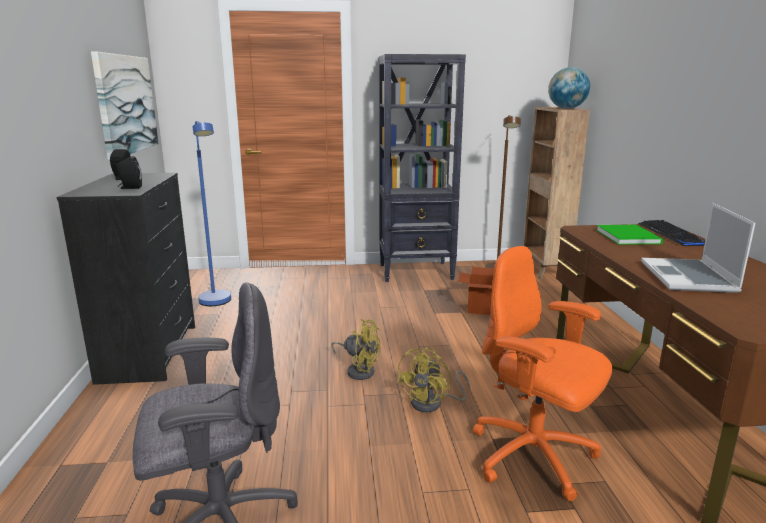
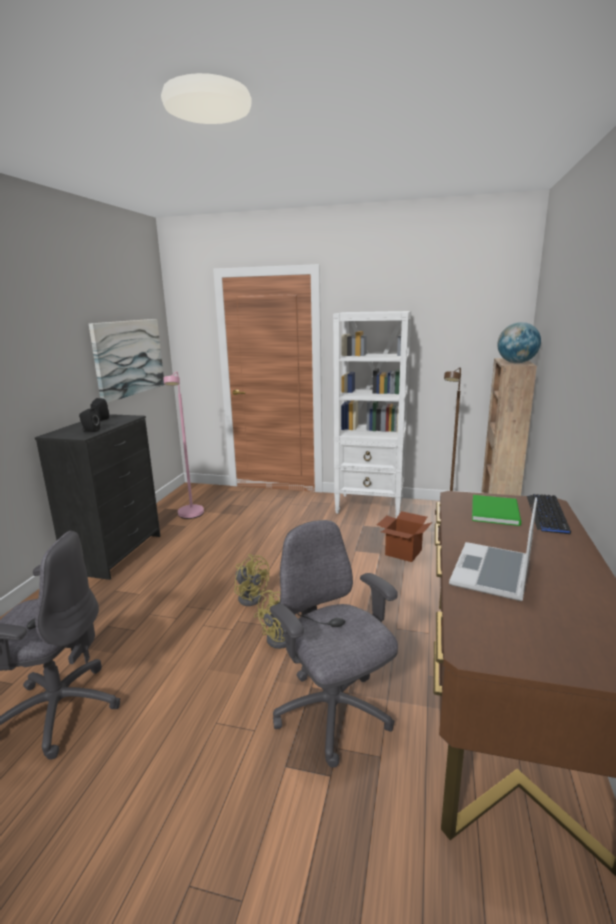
camera: 20 degrees right, 0 degrees up
blue floor lamp [192,121,231,306] -> pink floor lamp [164,371,204,519]
black bookcase [379,54,466,282] -> white bookcase [333,311,411,518]
orange office chair [473,246,612,501] -> grey office chair [270,520,398,768]

